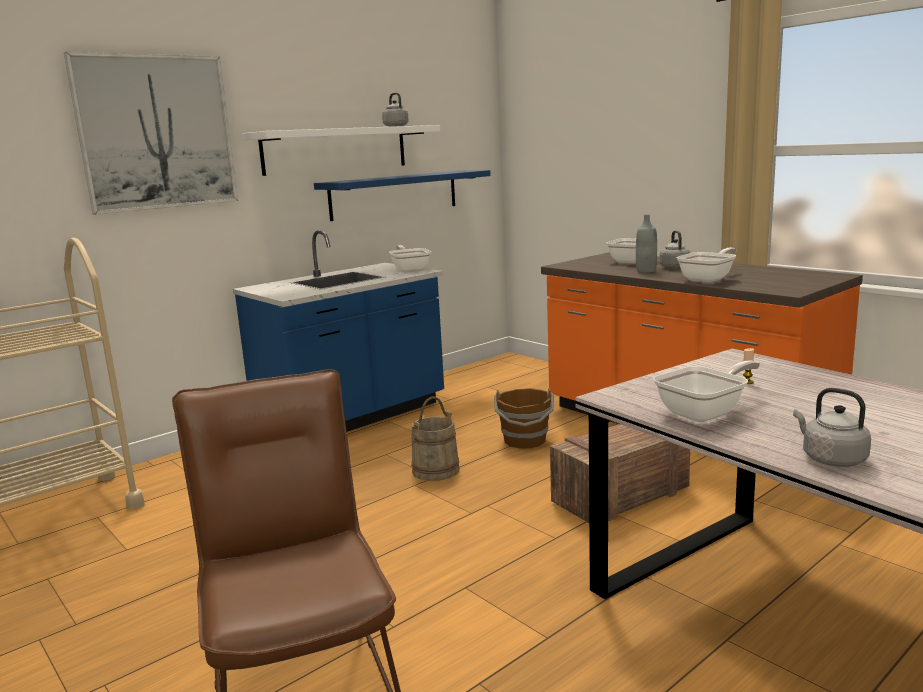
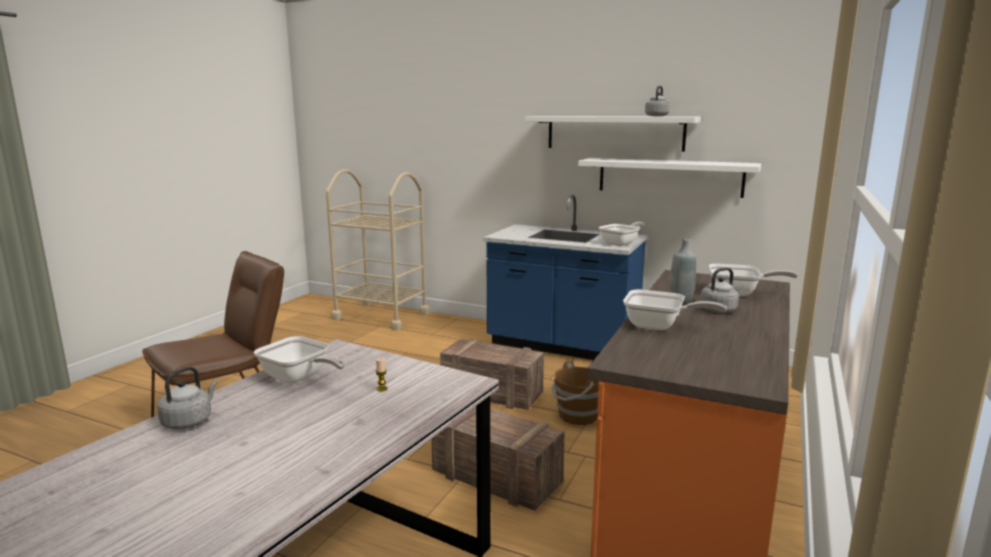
camera: 65 degrees right, 0 degrees up
picture [64,52,238,215] -> none
blue shelf [314,170,491,221] -> white shelf [578,158,761,198]
beige bucket [411,397,459,481] -> crate [440,339,544,410]

